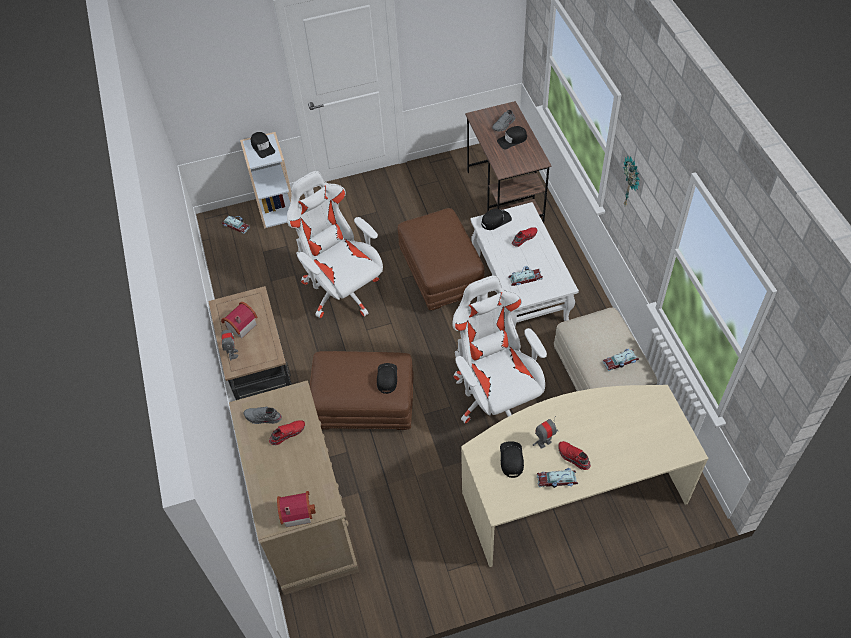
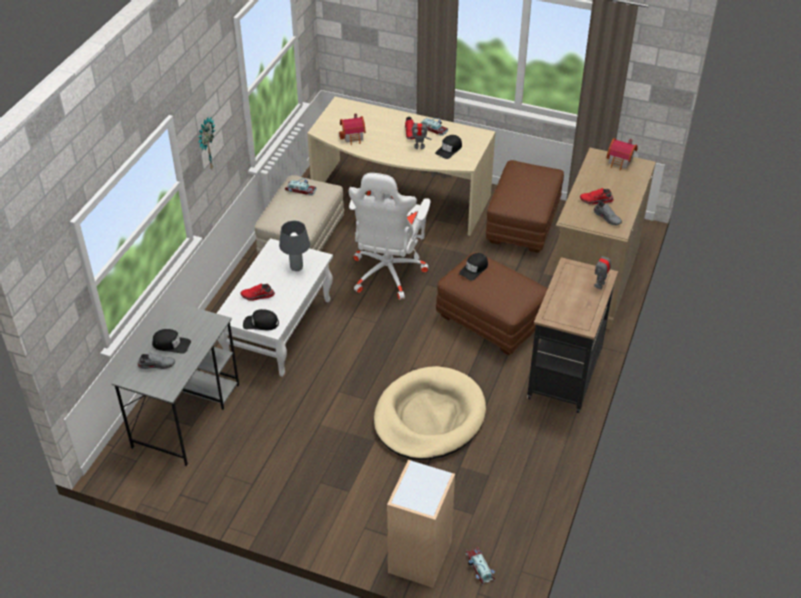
camera: 145 degrees left, 10 degrees down
toy house [221,302,258,338] -> toy house moved to [339,113,366,145]
black cap [251,132,275,158] -> none
white office chair [287,171,383,318] -> beige dog bed [374,366,486,460]
brown ottoman [398,208,485,311] -> brown ottoman moved to [486,160,564,253]
brown desk [465,101,552,222] -> grey desk [111,302,239,466]
toy car [508,266,543,286] -> grey table lamp [279,221,310,271]

